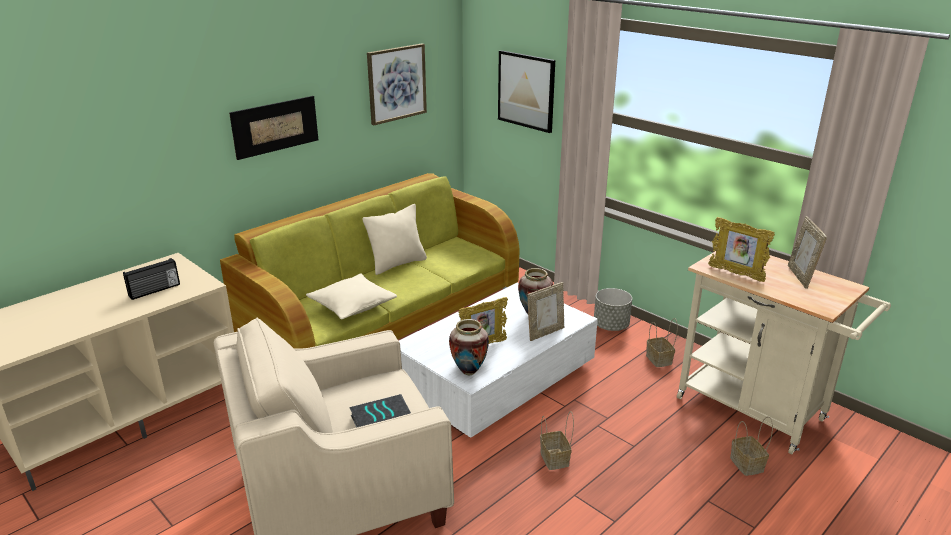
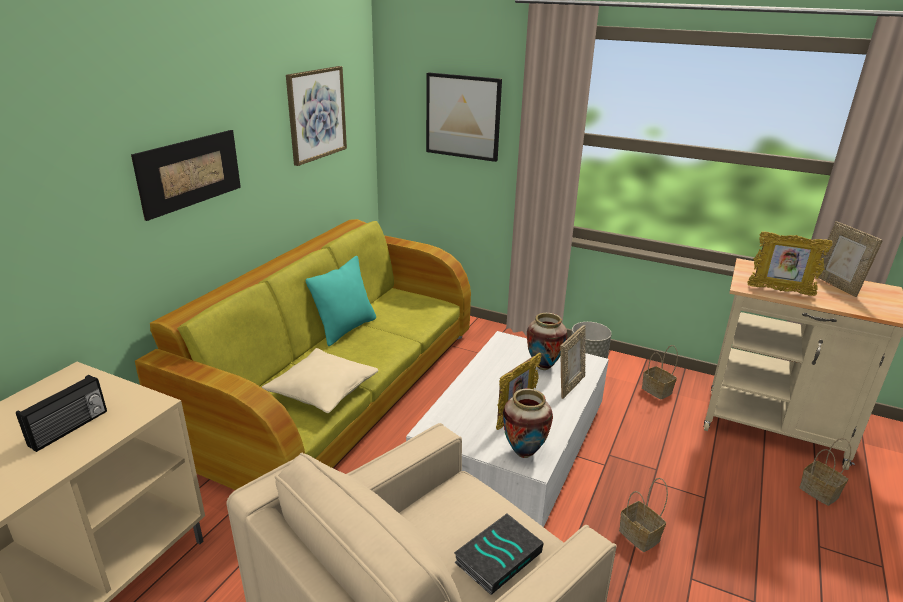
camera: 20 degrees left, 0 degrees up
beige pillow [362,204,427,275] -> turquoise pillow [306,256,376,346]

